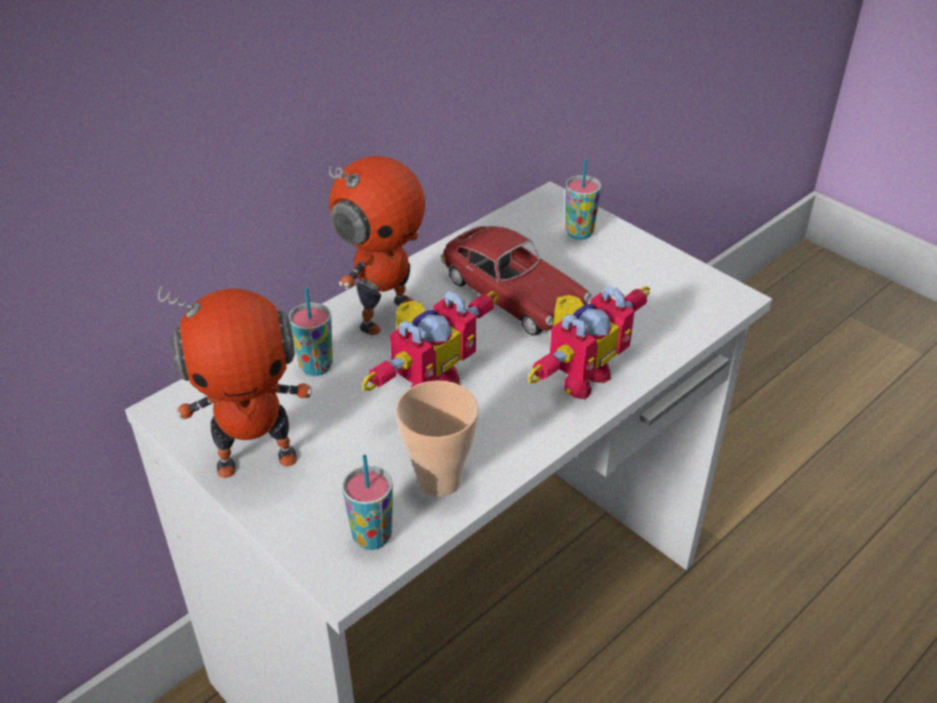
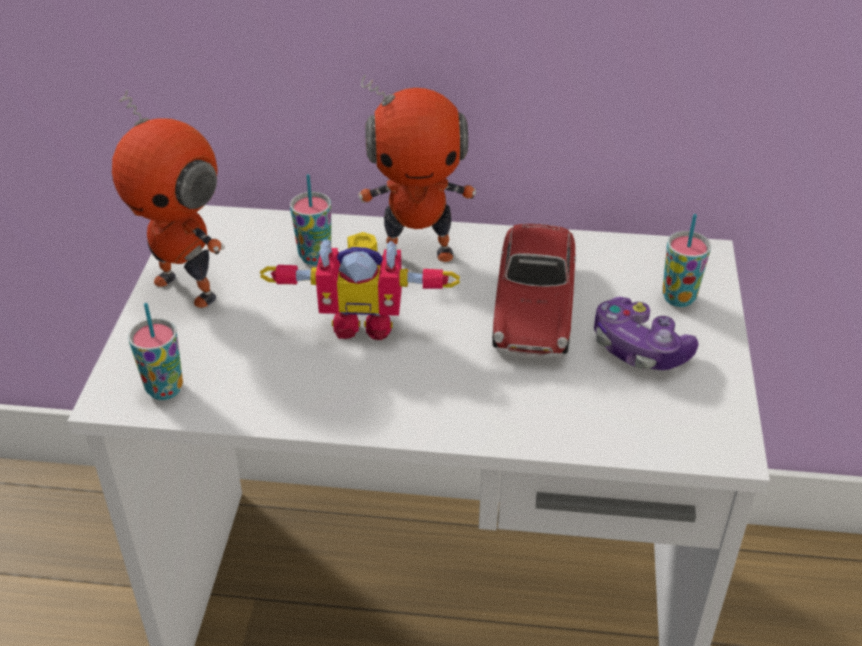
camera: 50 degrees right, 0 degrees up
cup [396,380,479,497] -> none
toy robot [528,285,651,400] -> none
none -> game controller [594,296,698,370]

